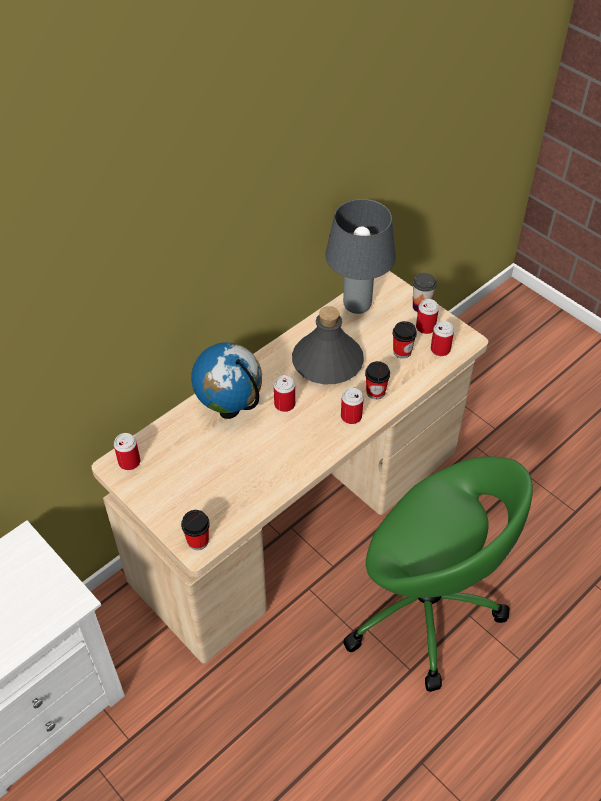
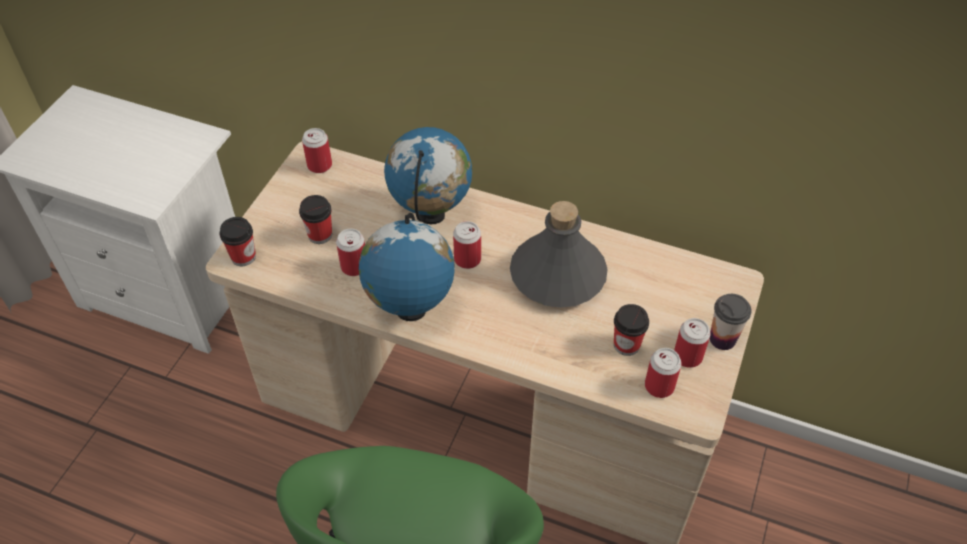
camera: 65 degrees right, 0 degrees up
grey table lamp [325,199,396,314] -> none
can [341,387,364,424] -> can moved to [336,229,365,276]
cup [365,361,390,399] -> cup moved to [299,195,332,244]
none -> globe [358,213,455,321]

